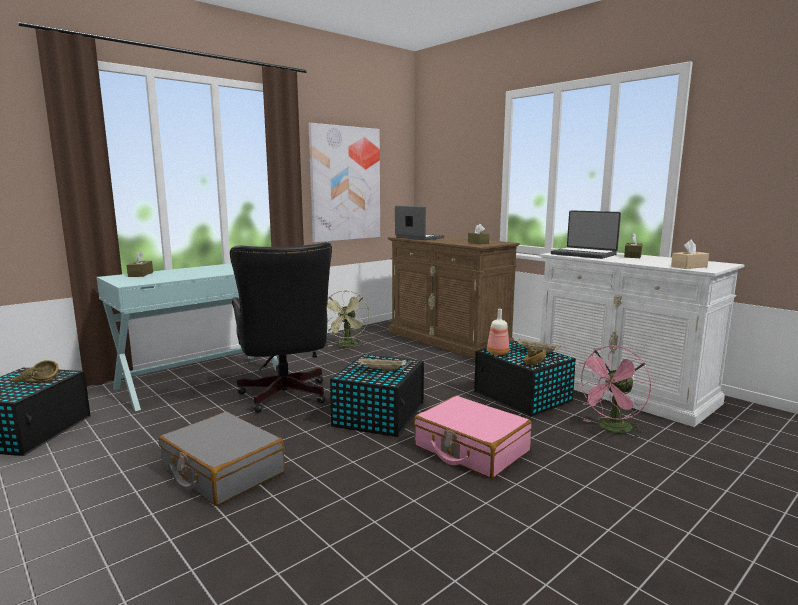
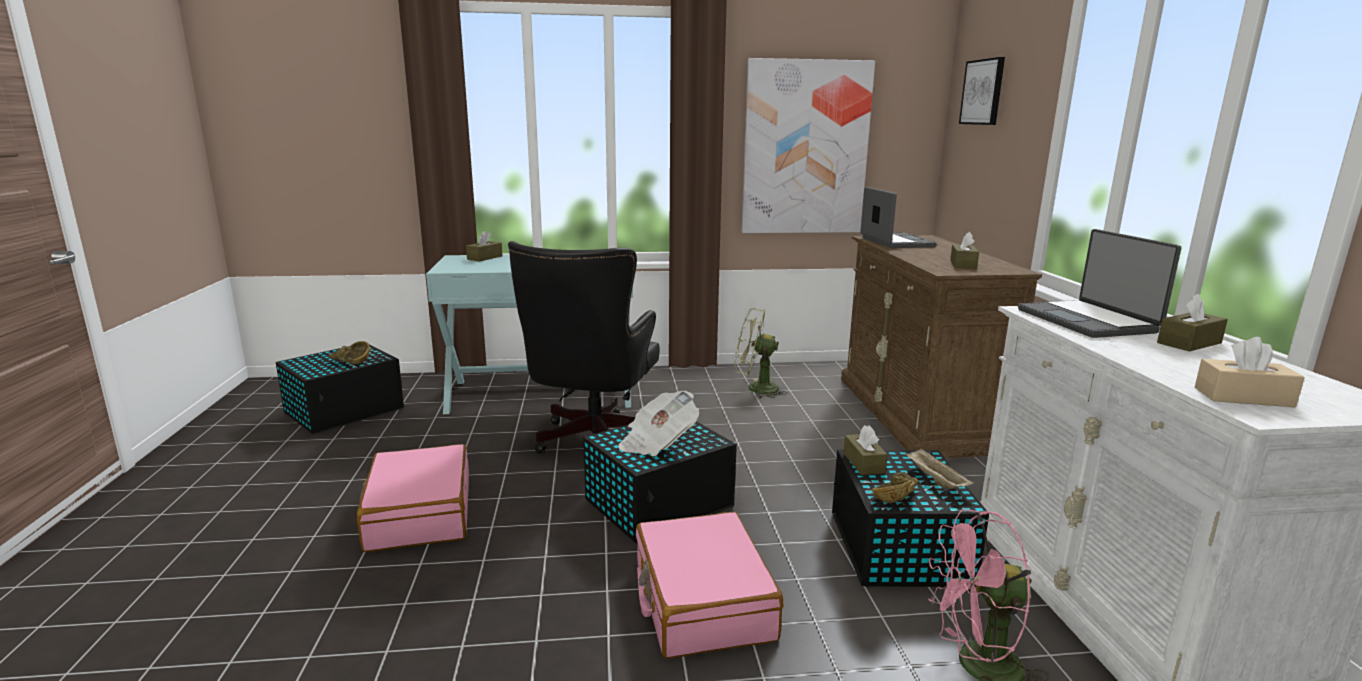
camera: 35 degrees right, 5 degrees up
grey suitcase [159,412,285,506] -> pink suitcase [357,444,469,552]
green fan [327,290,369,347] -> green fan turned 60 degrees clockwise [735,308,788,398]
beige tray [358,358,407,372] -> newspaper [618,391,699,456]
bottle [487,309,509,355] -> brown tissue box [843,425,888,475]
none -> picture [959,57,1005,125]

